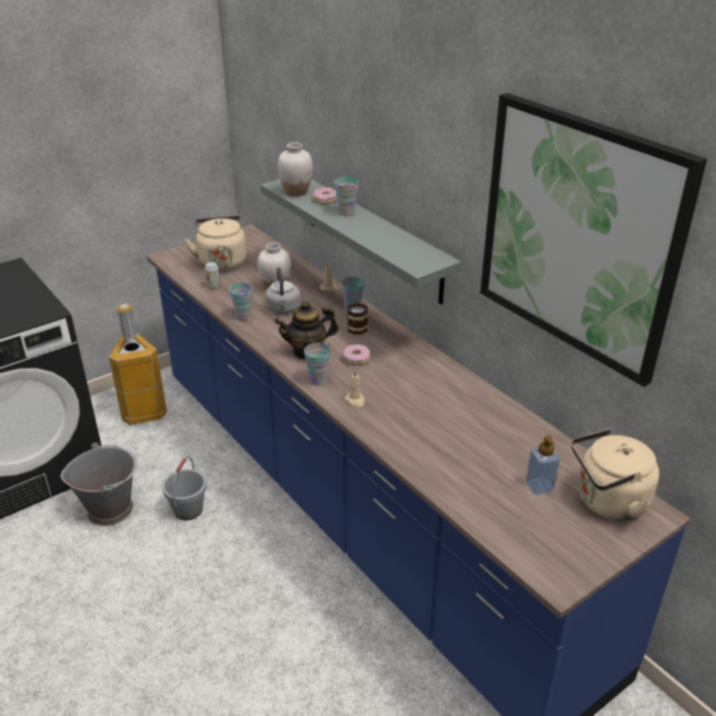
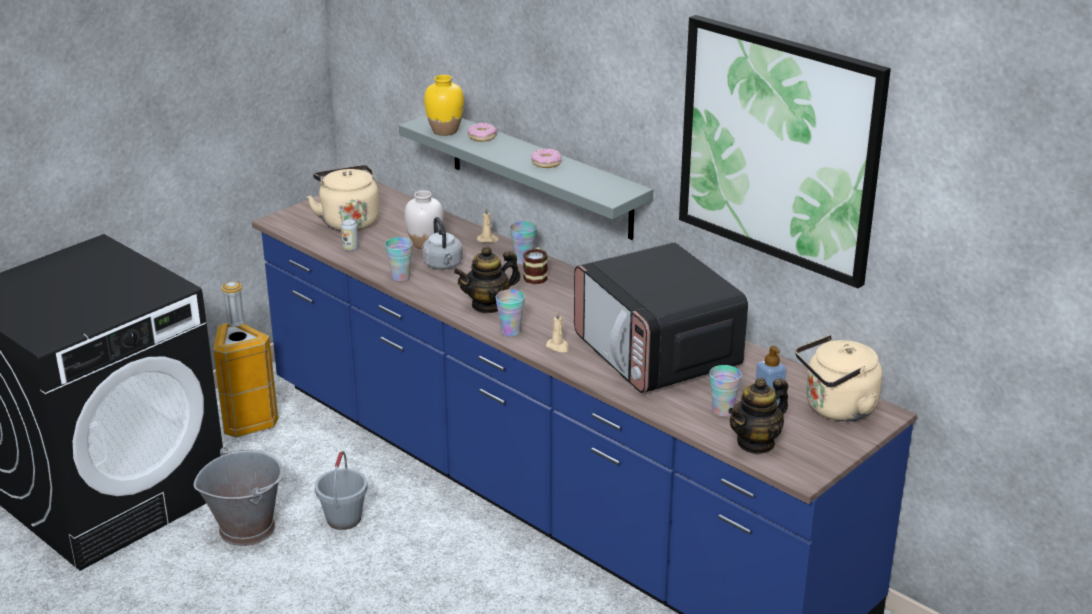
camera: 10 degrees left, 5 degrees down
white vase [278,142,313,197] -> yellow vase [424,75,464,136]
cup [334,176,359,216] -> cup moved to [709,365,742,417]
donut [343,344,370,365] -> donut moved to [531,149,562,168]
none -> microwave [574,242,748,393]
none -> teapot [728,378,788,455]

